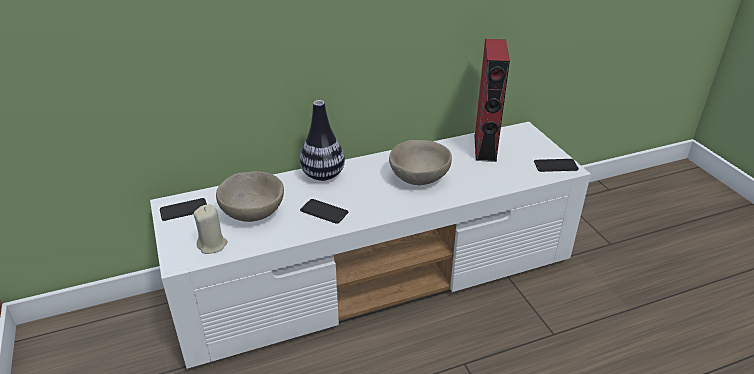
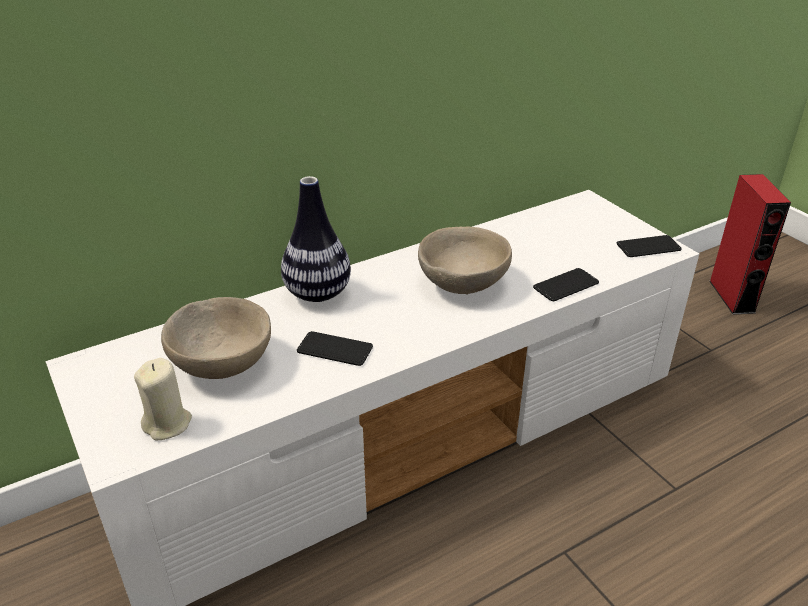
camera: 10 degrees left, 0 degrees up
phone [160,198,207,221] -> phone moved to [533,268,599,301]
red speaker [474,39,510,162] -> red speaker moved to [709,174,791,314]

